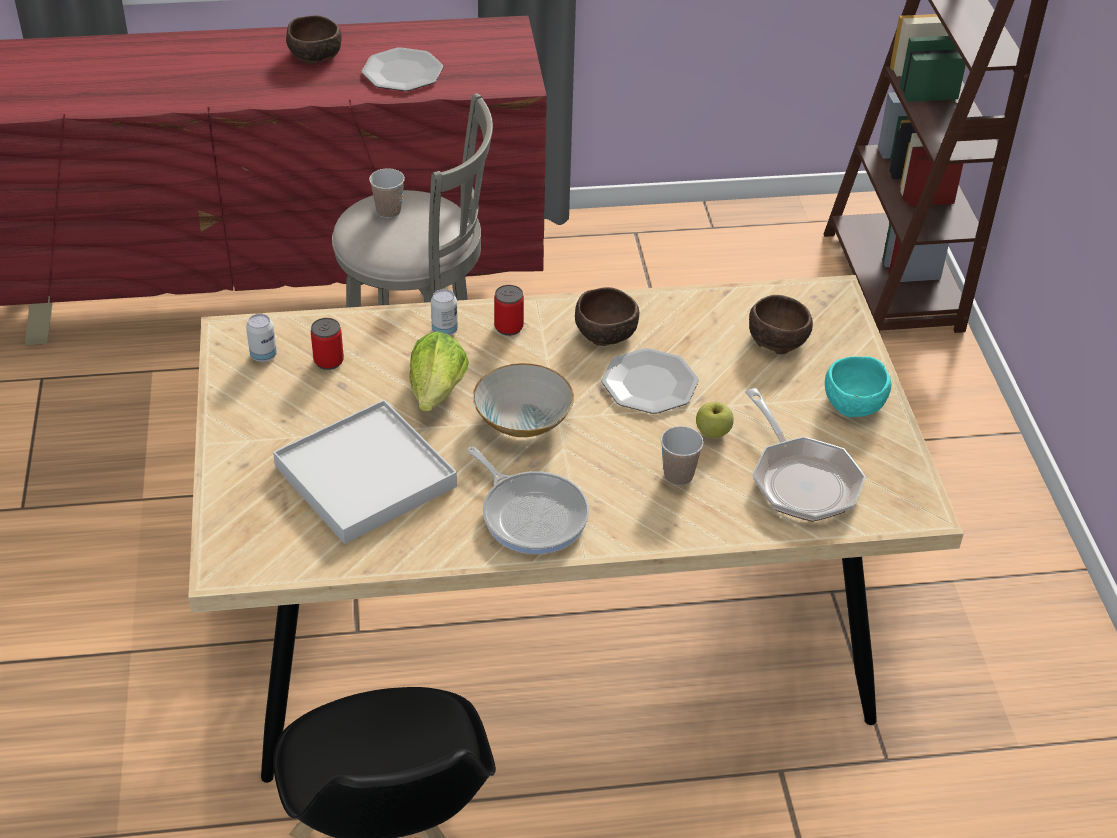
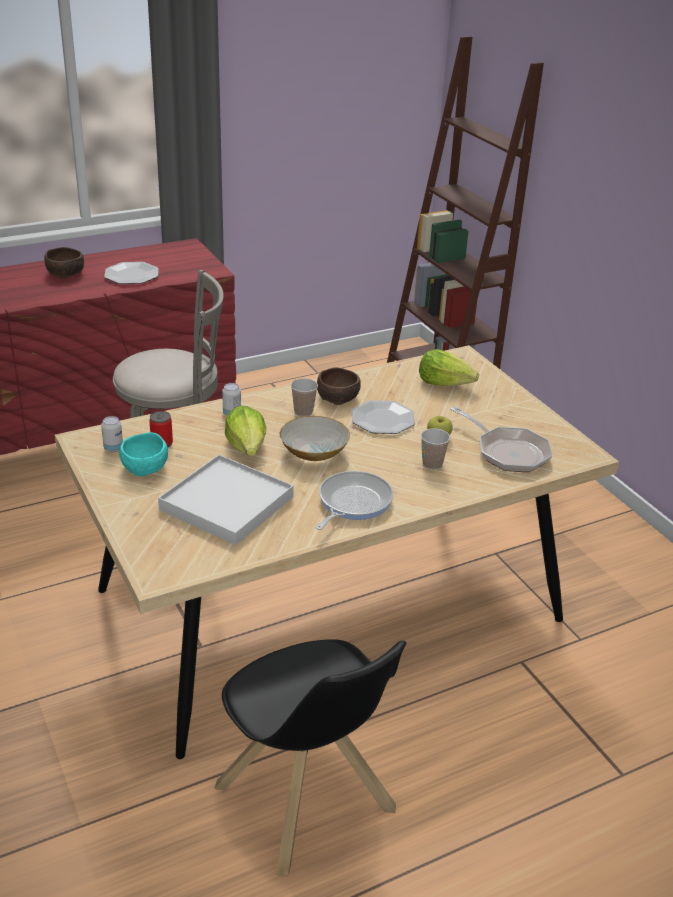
camera: 20 degrees left, 10 degrees down
cup [369,168,405,218] -> cup moved to [291,378,318,417]
frying pan [467,447,589,554] -> frying pan turned 90 degrees counterclockwise [316,471,393,530]
can [494,285,524,336] -> none
brown bowl [749,295,813,354] -> lettuce [419,349,479,386]
turquoise bowl [825,356,891,417] -> turquoise bowl moved to [119,432,168,477]

